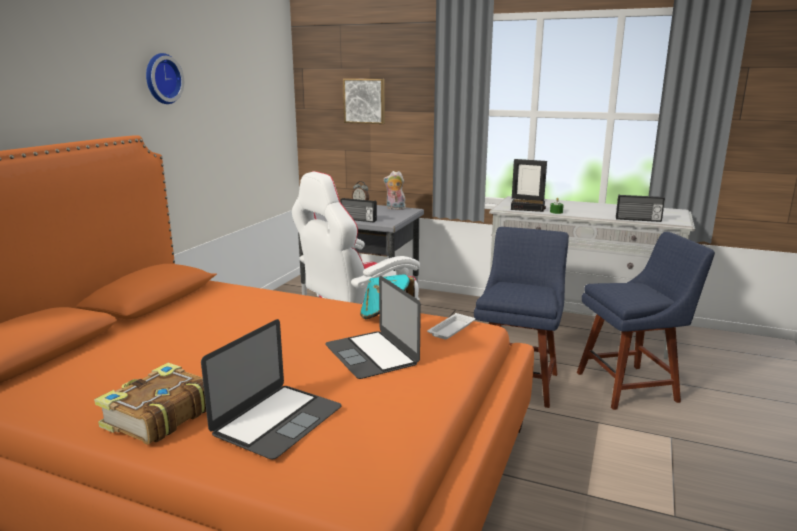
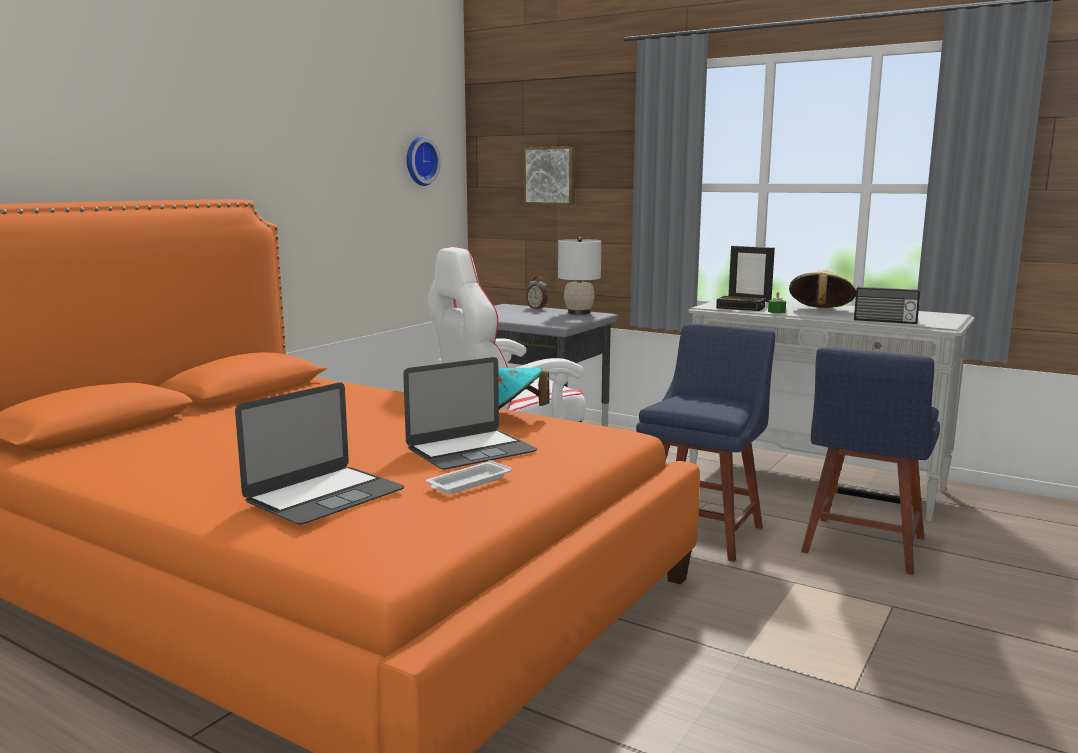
camera: 10 degrees right, 5 degrees down
book [94,363,206,445] -> none
wall clock [146,53,184,104] -> wall clock moved to [407,136,441,186]
laptop [325,276,421,379] -> laptop turned 105 degrees counterclockwise [403,357,537,470]
radio [341,198,377,222] -> none
plush toy [383,171,407,210] -> white table lamp [558,237,601,315]
white tray [427,313,475,340] -> white tray moved to [426,460,512,494]
blue chair [577,232,715,410] -> blue chair turned 120 degrees clockwise [801,347,940,575]
none -> beige hat [789,270,856,308]

